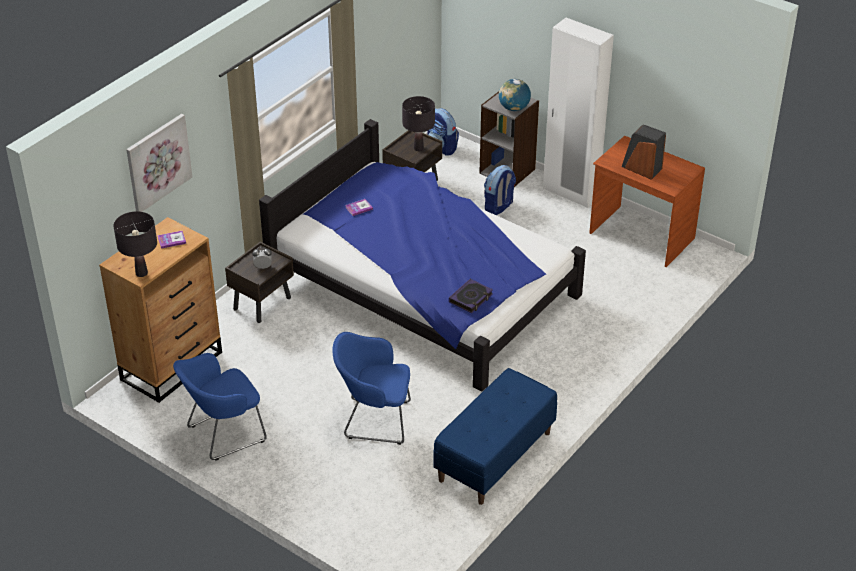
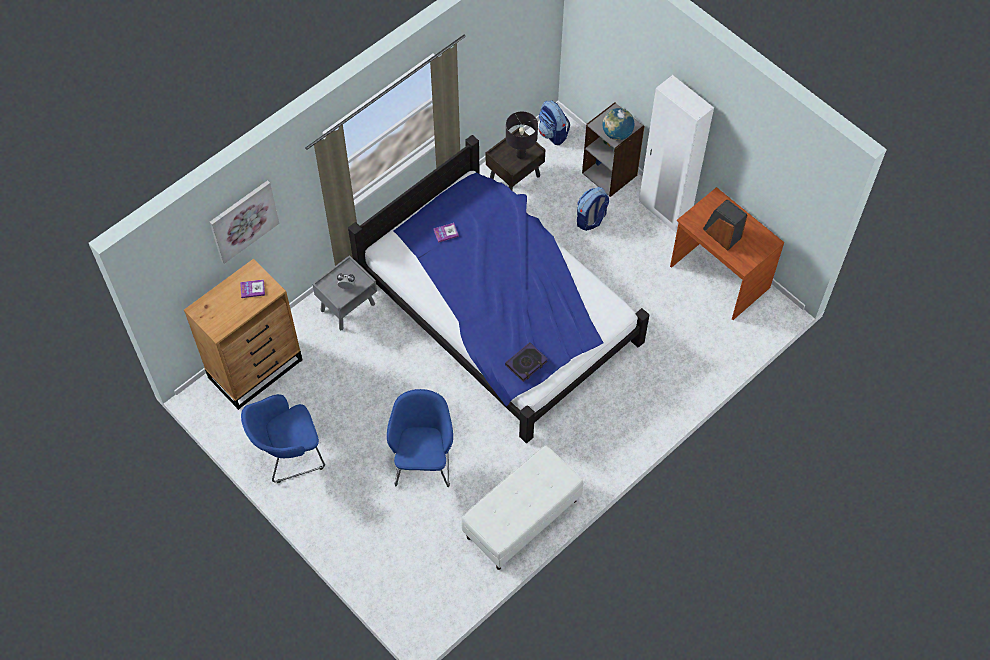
camera: 10 degrees right, 20 degrees up
black table lamp [114,211,157,277] -> none
brown nightstand [225,242,294,323] -> grey nightstand [312,255,377,330]
blue armchair [332,332,411,445] -> blue armchair turned 75 degrees clockwise [387,389,453,487]
blue bench [433,368,557,505] -> white bench [461,445,583,570]

